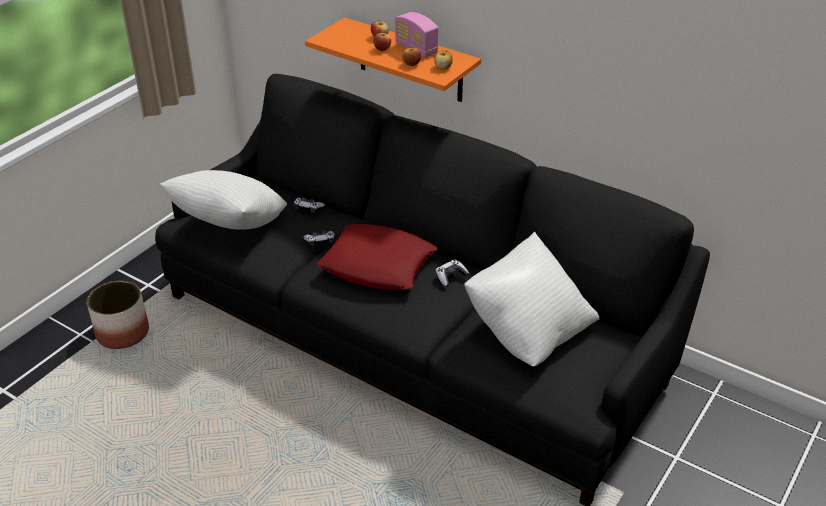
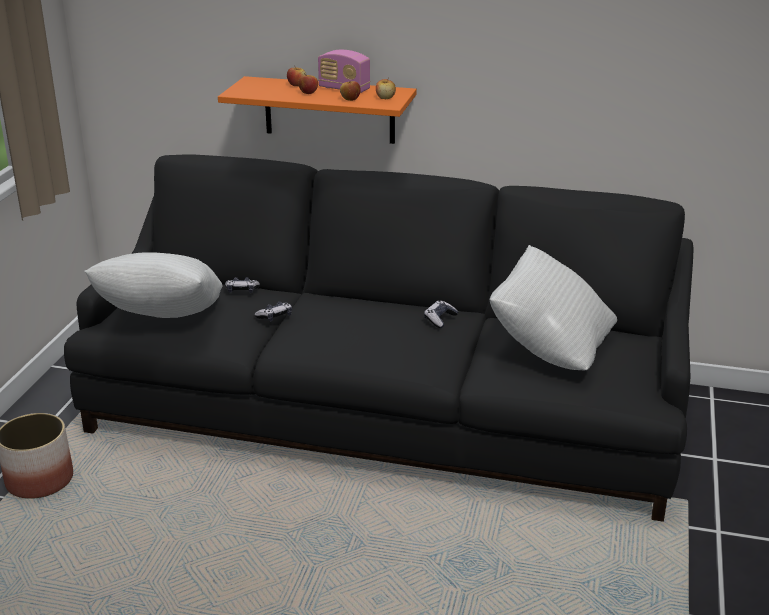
camera: 20 degrees left, 10 degrees down
red pillow [317,224,437,290] -> none

